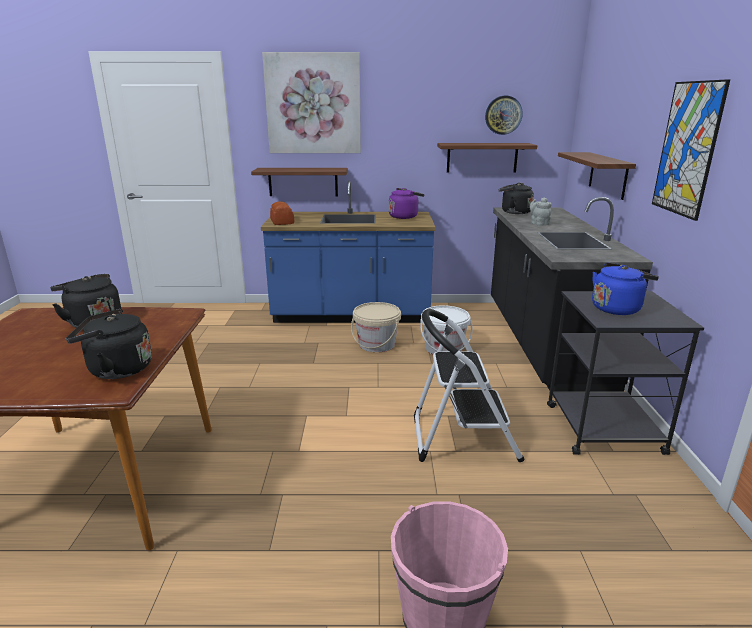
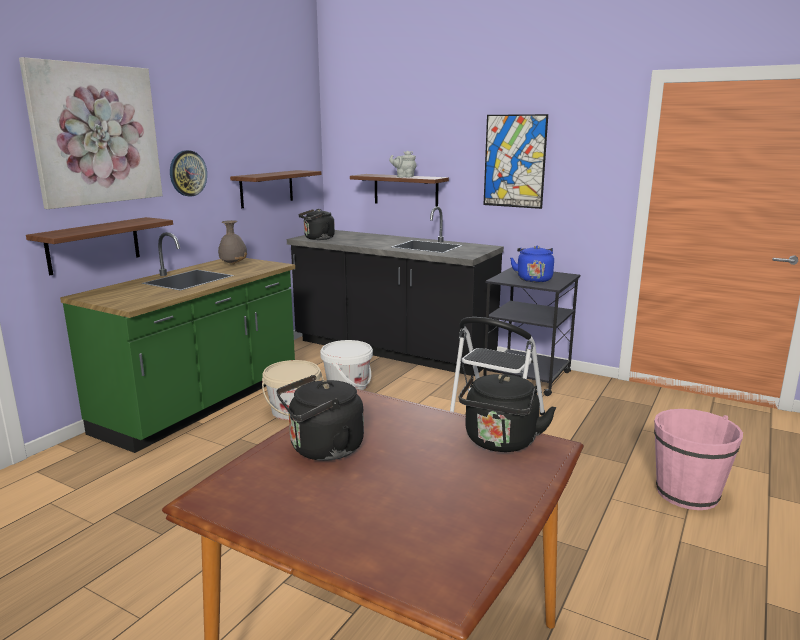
camera: 60 degrees left, 5 degrees down
blue counter [261,181,436,323] -> green counter [60,232,295,453]
bread [270,201,294,225] -> none
purple kettle [389,188,424,219] -> grey vase [218,220,247,265]
wall clock [485,96,523,135] -> wall clock moved to [170,150,207,197]
grey teapot [530,198,552,226] -> grey teapot moved to [389,151,416,177]

